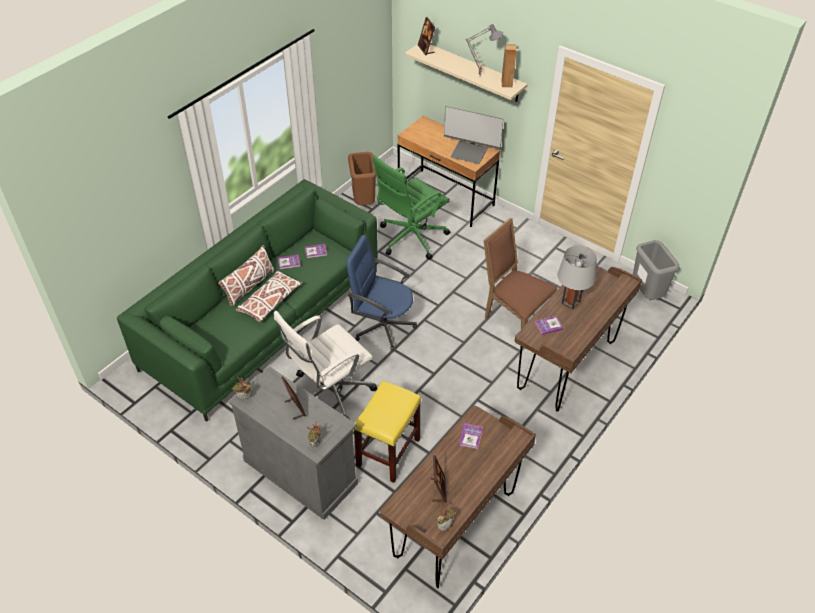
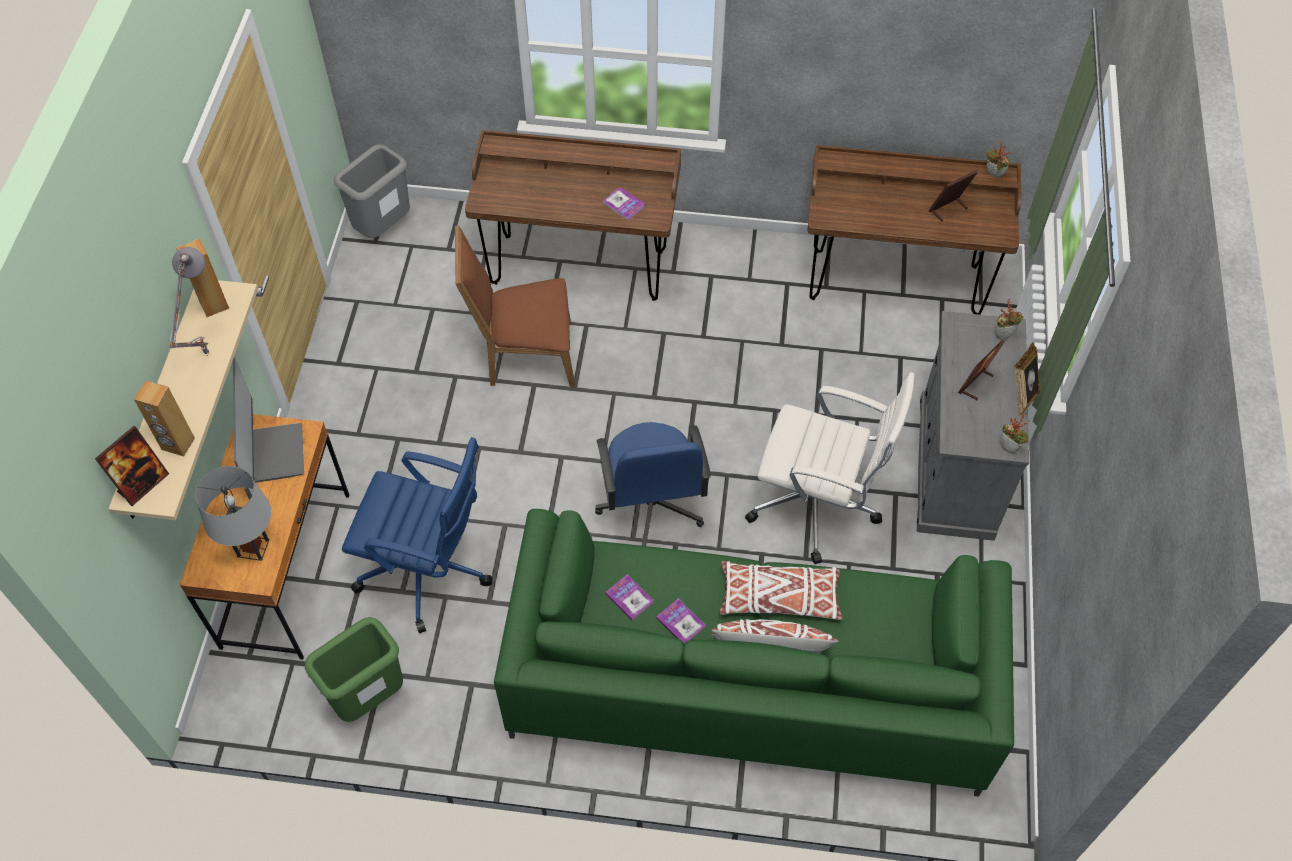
camera: 120 degrees left, 10 degrees up
brown trash can [348,152,376,205] -> green trash can [305,617,403,722]
yellow stool [354,380,421,483] -> none
green office chair [372,155,450,260] -> blue office chair [342,437,492,633]
book [459,423,483,449] -> none
brown chair [483,217,557,329] -> brown chair turned 75 degrees clockwise [455,225,575,387]
grey table lamp [557,245,597,310] -> grey table lamp moved to [195,466,271,561]
none -> brown speaker [134,380,195,456]
none -> picture frame [1014,342,1041,416]

